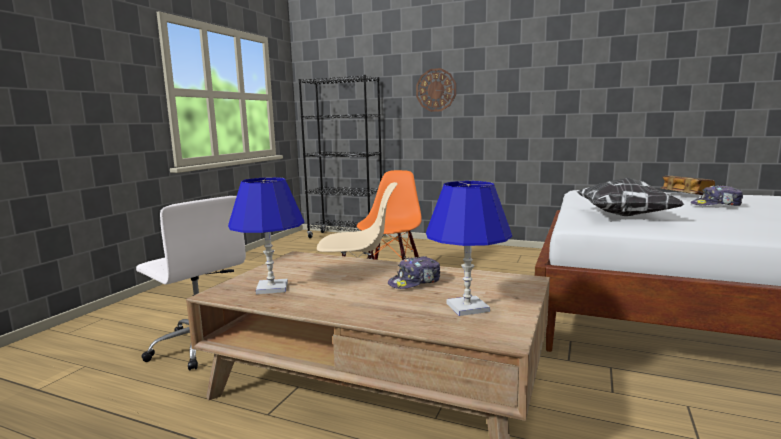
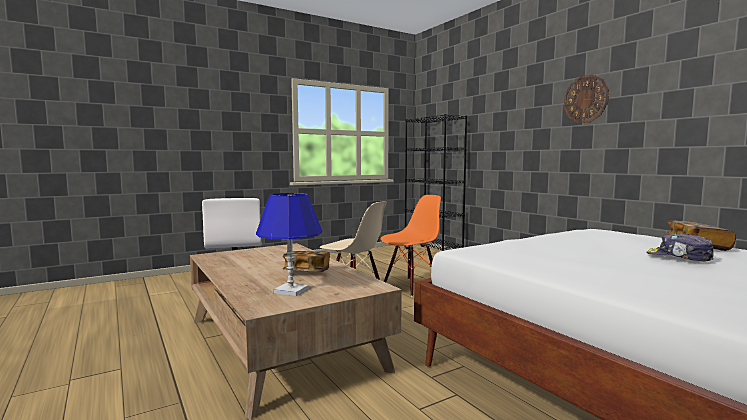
camera: 35 degrees right, 5 degrees down
blue table lamp [228,177,304,294] -> none
cap [388,256,440,289] -> book [283,251,330,272]
wall clock [416,68,456,112] -> wall clock moved to [564,74,609,123]
pillow [577,178,684,216] -> none

